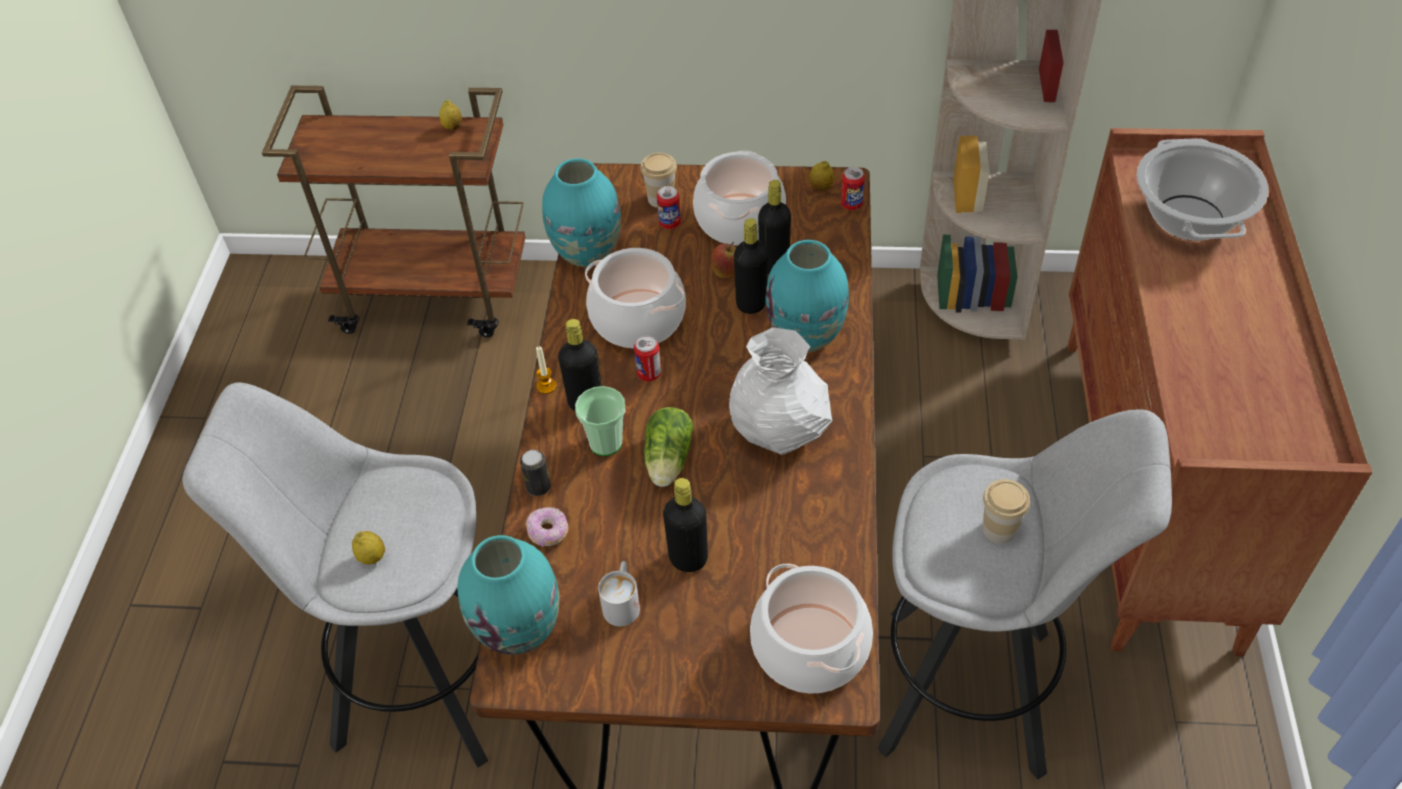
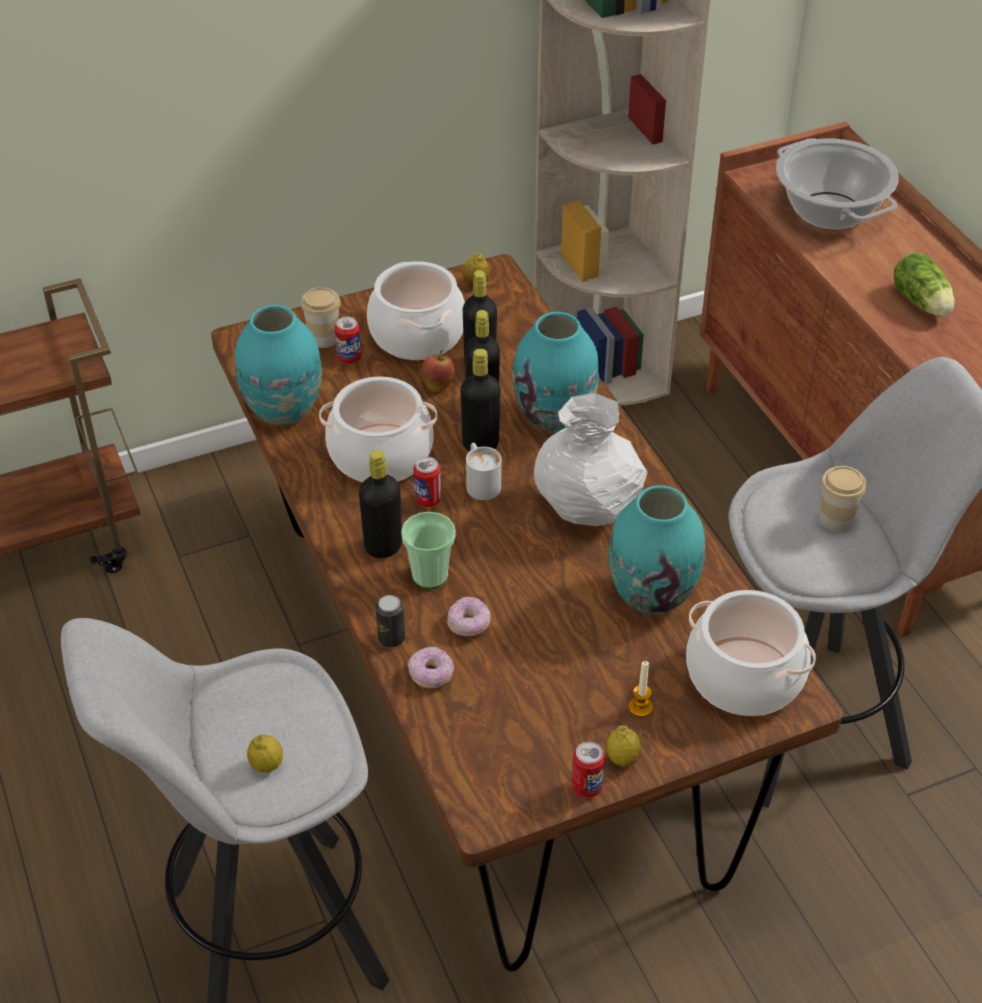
camera: 30 degrees left, 5 degrees down
lemon [439,100,462,130] -> lemon moved to [607,725,641,766]
turquoise vase [457,535,559,655] -> turquoise vase moved to [608,485,705,615]
candle [536,346,557,394] -> candle moved to [629,661,653,717]
white mug [598,561,640,626] -> white mug moved to [466,443,501,500]
lettuce [644,407,693,487] -> lettuce moved to [893,252,955,317]
black bottle [663,478,708,572] -> black bottle moved to [461,349,500,451]
can [841,167,865,210] -> can moved to [571,742,605,798]
none -> donut [447,596,491,636]

